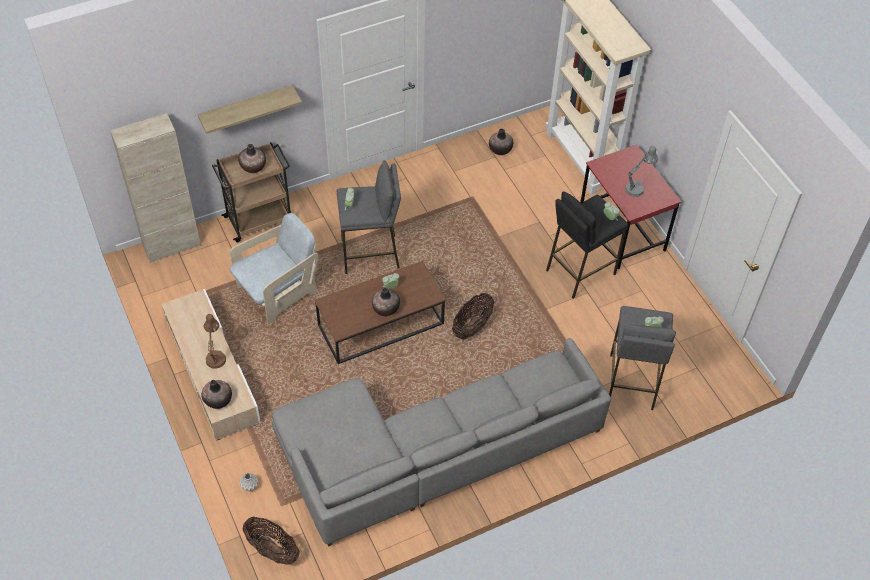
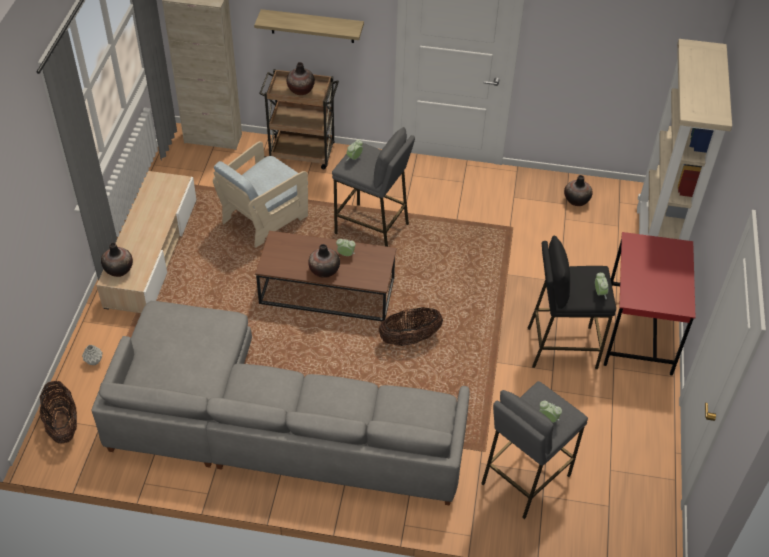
camera: 35 degrees right, 5 degrees down
brown table lamp [204,314,226,369] -> none
beige armchair [230,213,319,325] -> beige armchair turned 135 degrees clockwise [213,141,308,248]
grey table lamp [625,146,658,197] -> none

